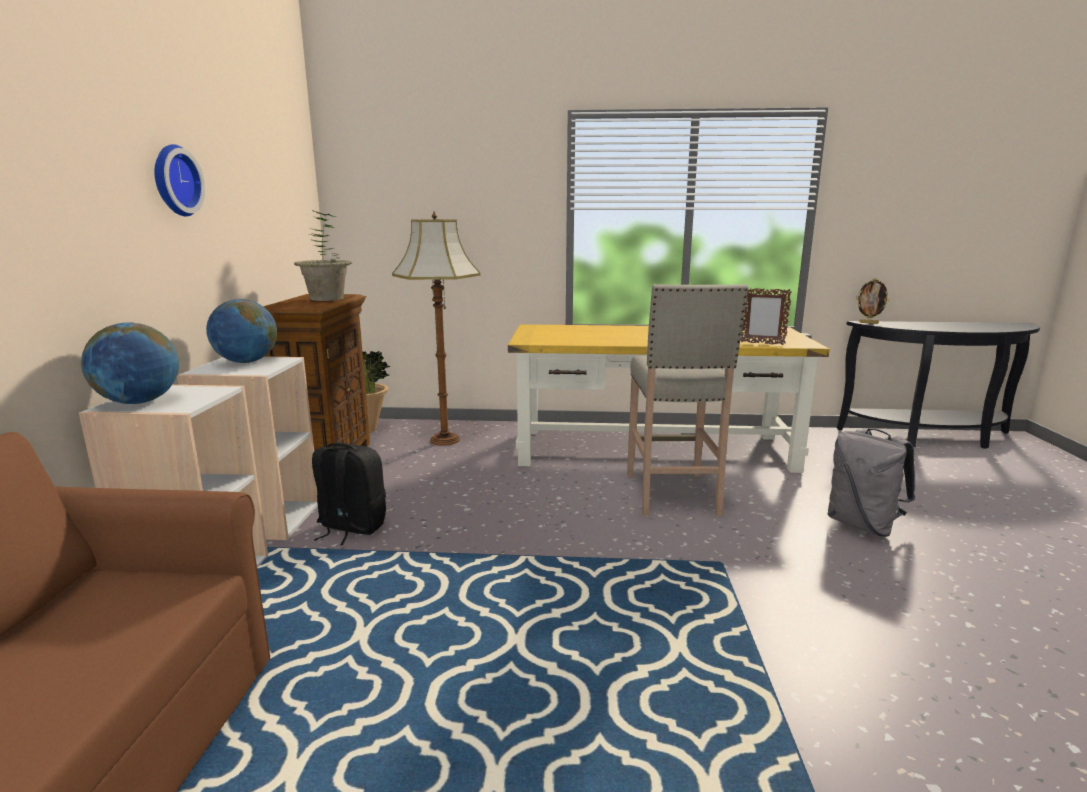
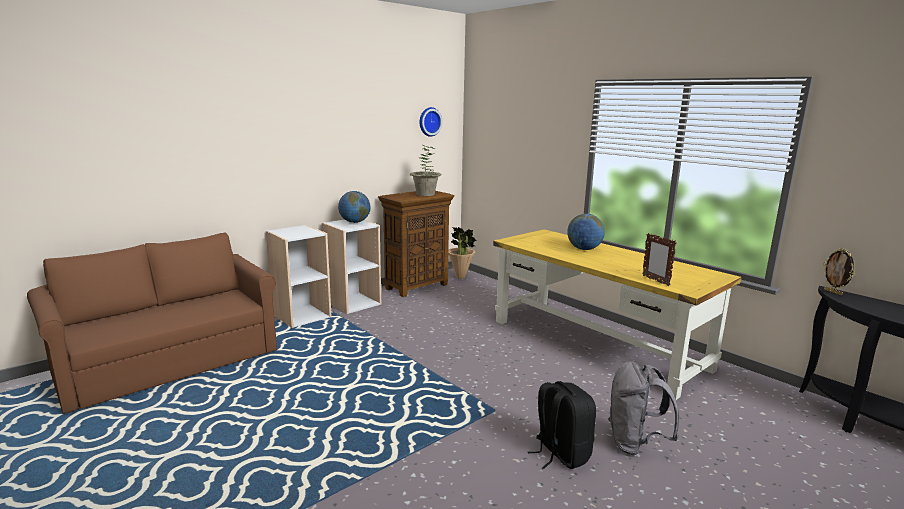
camera: 45 degrees right, 0 degrees up
globe [81,322,179,404] -> globe moved to [567,214,605,250]
wall clock [154,144,205,216] -> wall clock moved to [420,107,443,137]
black backpack [312,442,386,546] -> black backpack moved to [528,381,596,469]
floor lamp [392,211,480,446] -> none
beige stool [627,284,748,516] -> none

